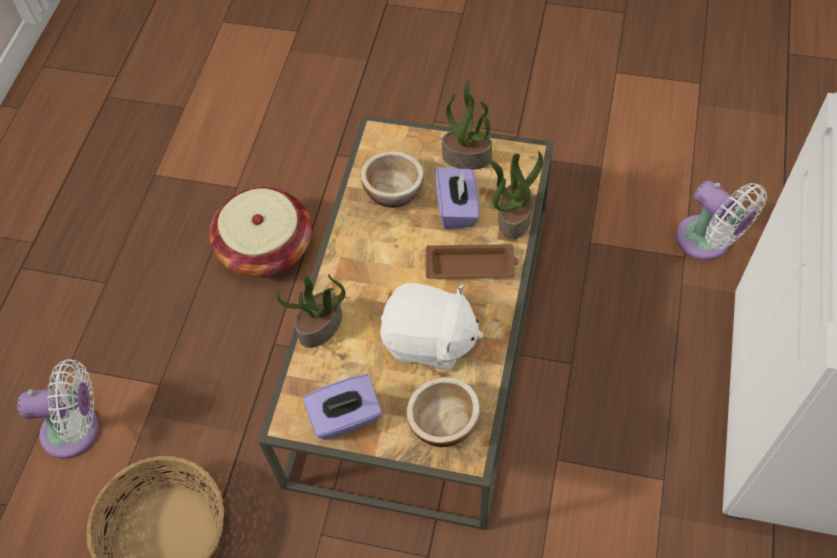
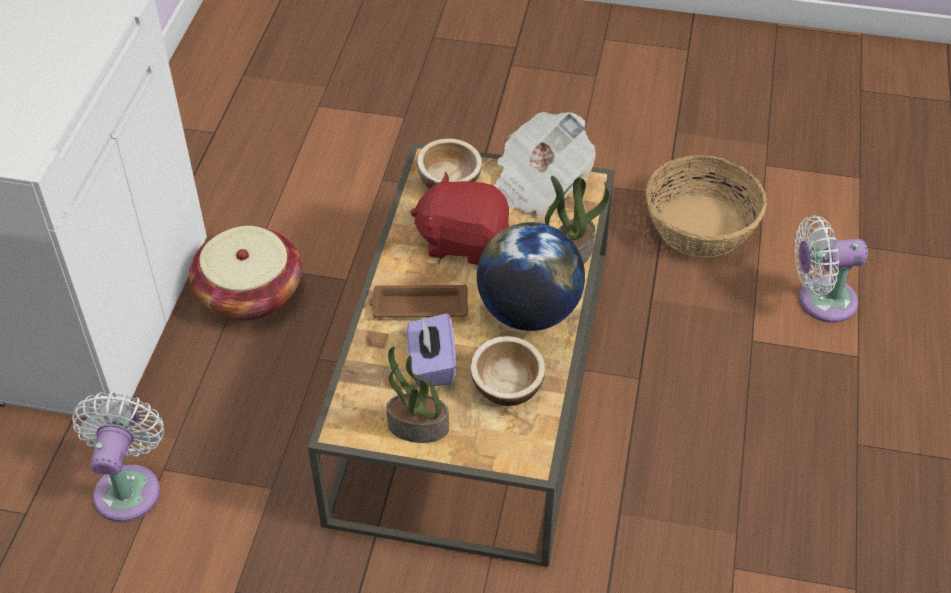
camera: 175 degrees right, 10 degrees down
basket [209,187,312,277] -> basket moved to [189,226,302,321]
purple tissue box [303,374,382,440] -> newspaper [494,112,596,216]
white plush toy [380,283,483,371] -> red plush toy [410,172,510,265]
potted plant [490,151,543,239] -> none
white fan [676,181,767,260] -> white fan turned 45 degrees clockwise [72,392,164,522]
none -> globe [477,222,585,331]

